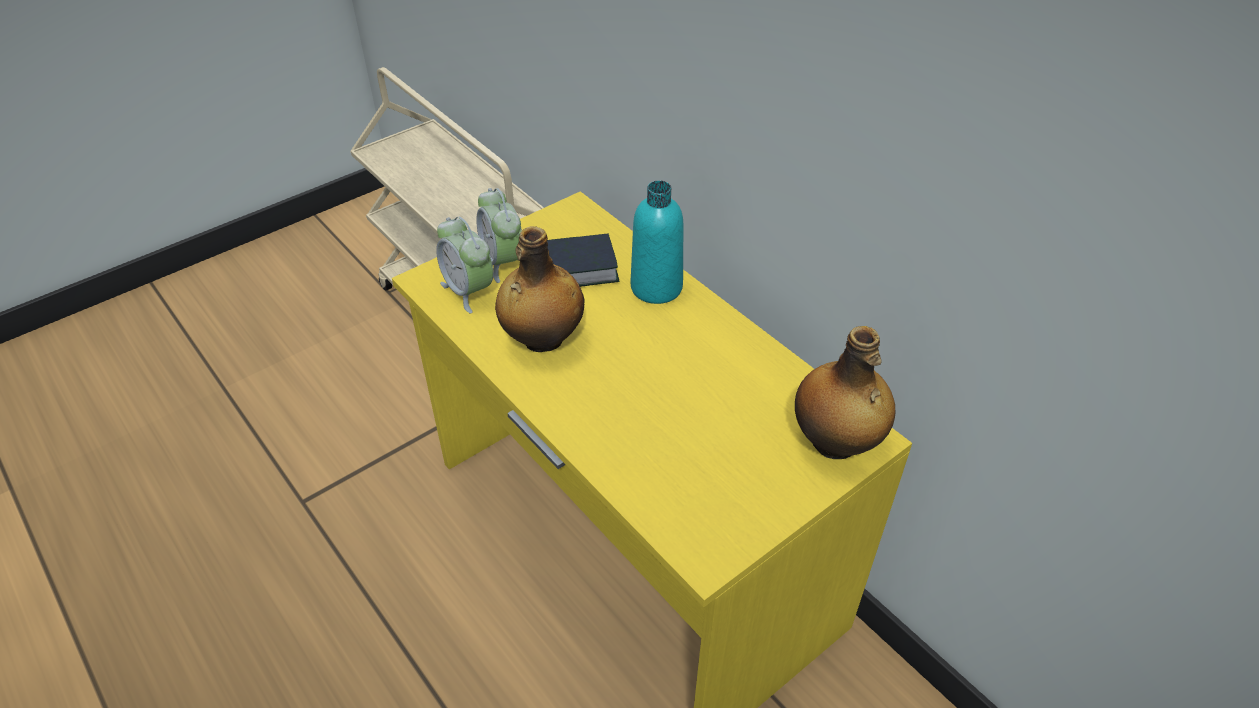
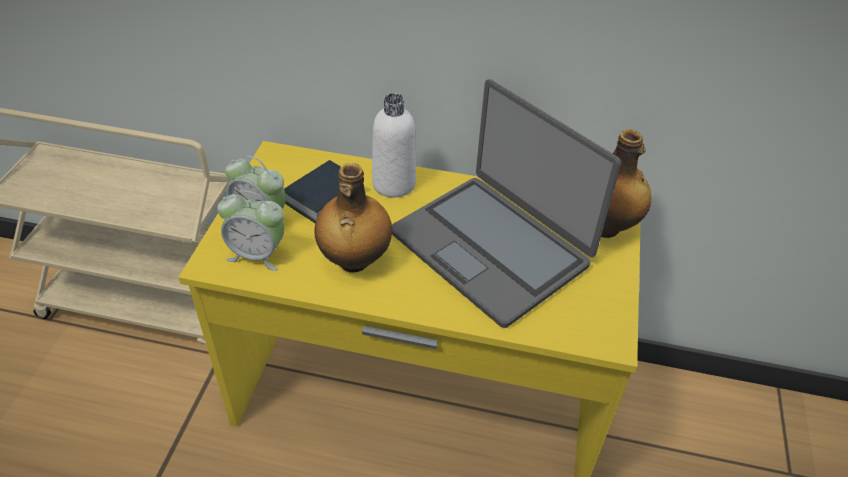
camera: 40 degrees left, 0 degrees up
turquoise bottle [631,180,683,304] -> white bottle [372,93,416,198]
none -> laptop [392,79,621,328]

